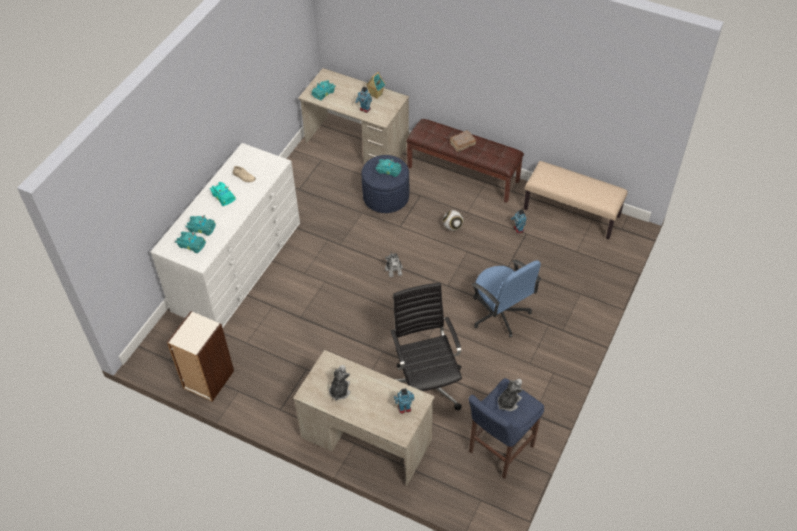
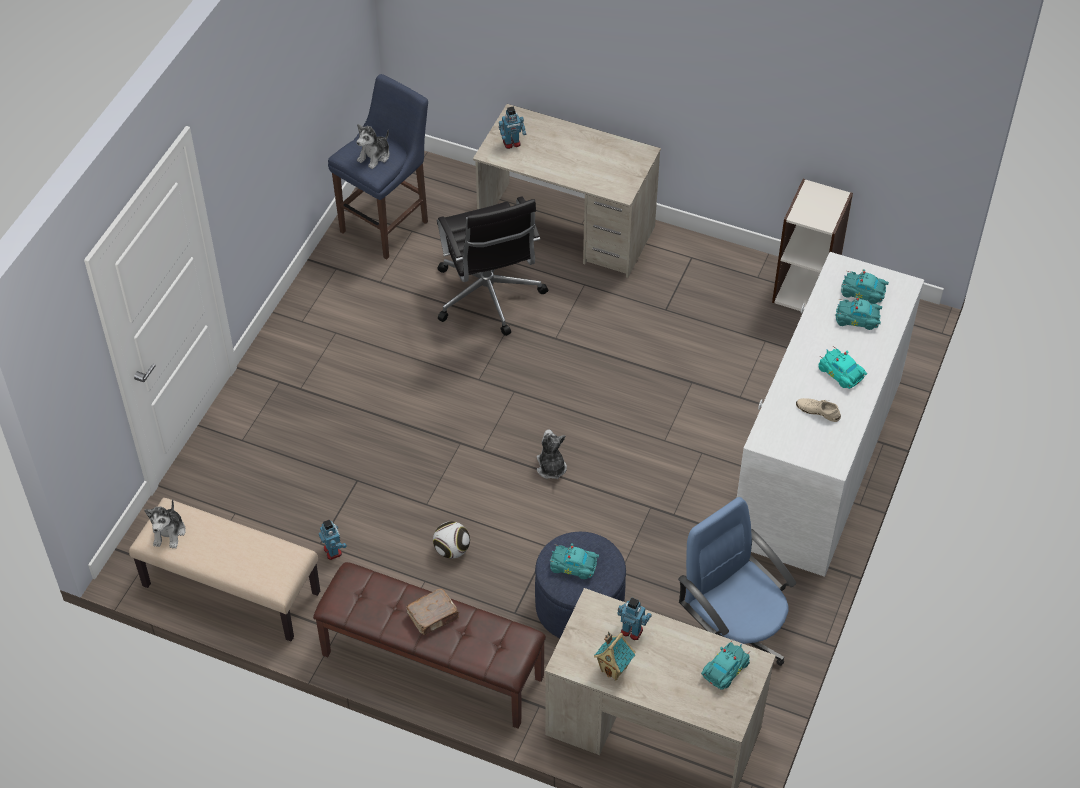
camera: 175 degrees right, 0 degrees up
plush toy [329,365,350,401] -> plush toy moved to [144,499,186,548]
blue office chair [471,259,541,338] -> blue office chair moved to [678,497,796,666]

